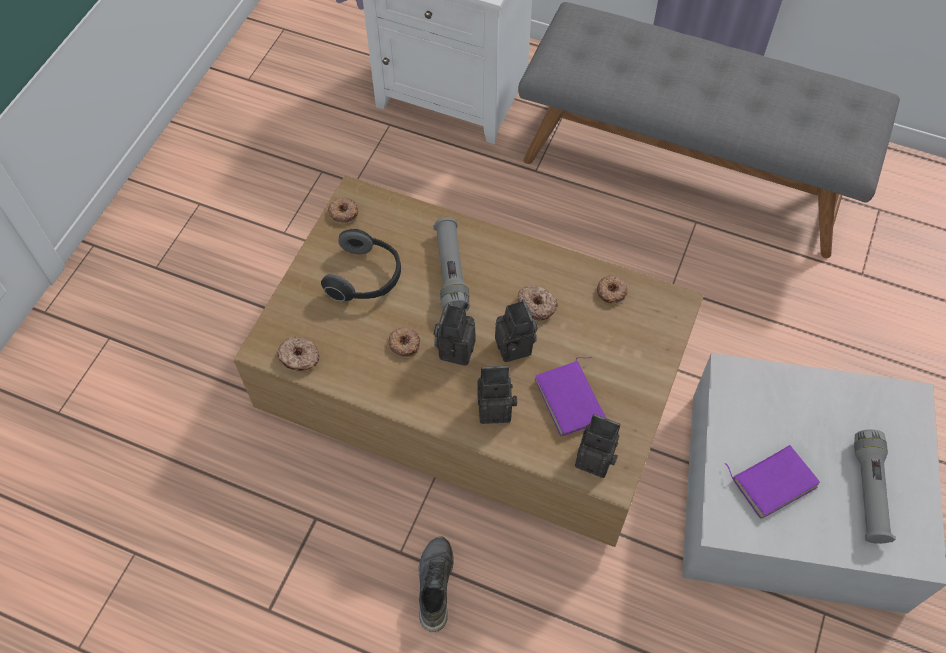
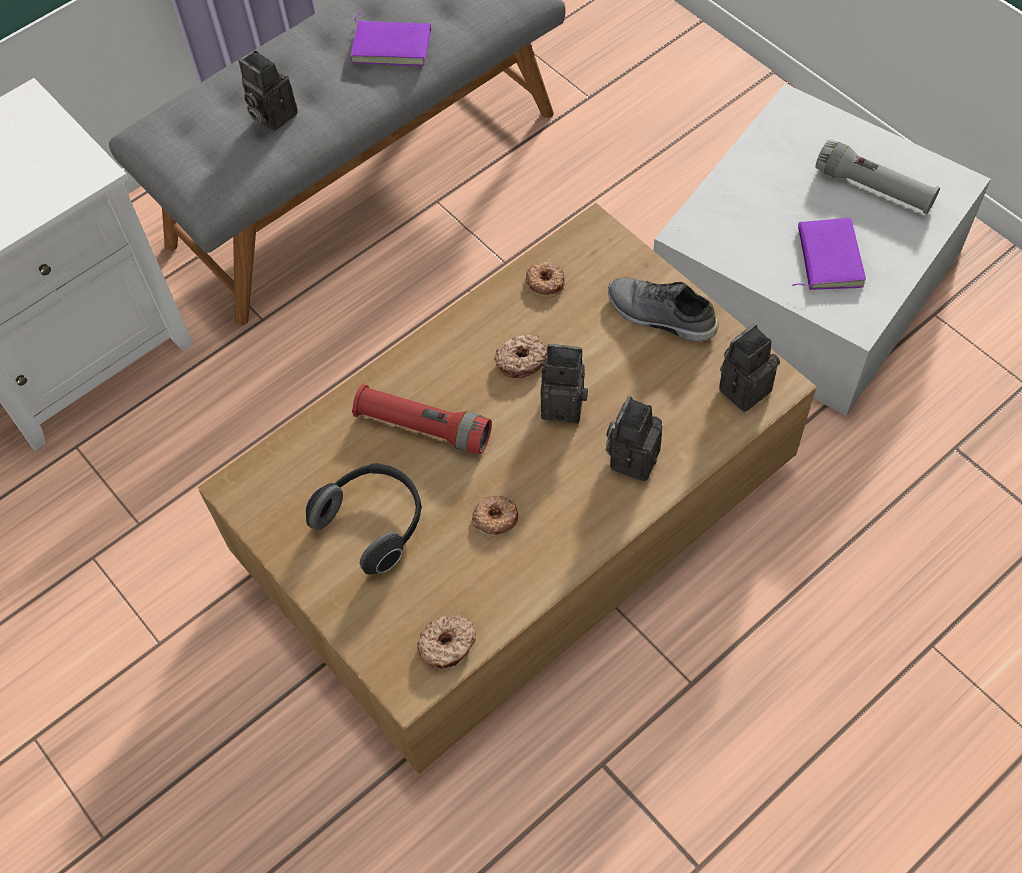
camera: 60 degrees left, 0 degrees up
donut [328,198,358,224] -> none
grey shoe [419,536,454,632] -> grey shoe moved to [608,278,719,342]
grey flashlight [433,217,470,311] -> red flashlight [352,384,492,454]
camera [434,303,476,366] -> camera moved to [239,51,298,131]
purple book [535,357,606,436] -> purple book moved to [350,10,431,66]

